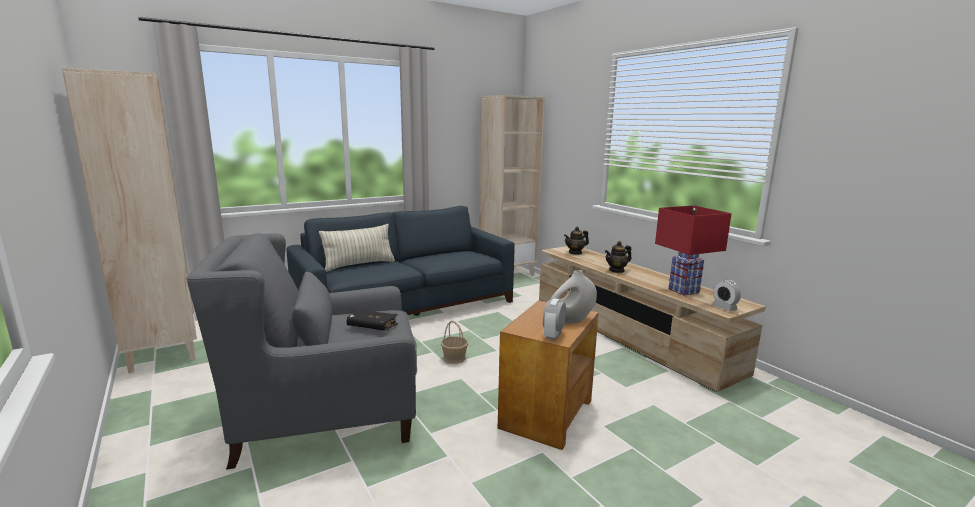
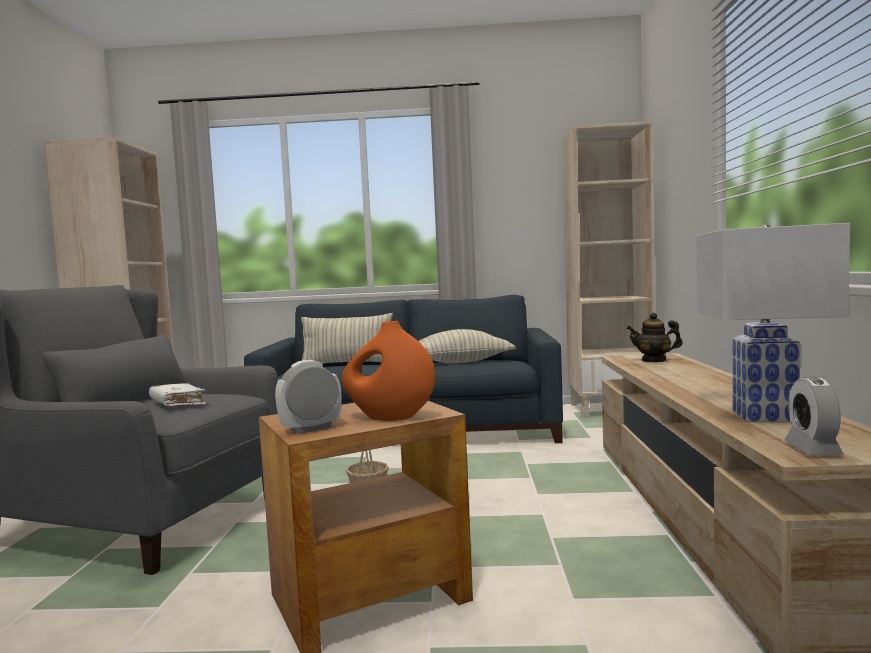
camera: 35 degrees right, 10 degrees down
black book [347,309,398,331] -> white book [149,383,206,406]
white vase [550,270,597,324] -> orange vase [342,321,435,421]
teapot [605,241,632,273] -> none
red table lamp [655,205,732,296] -> white table lamp [697,223,850,423]
none -> pillow [419,329,516,363]

